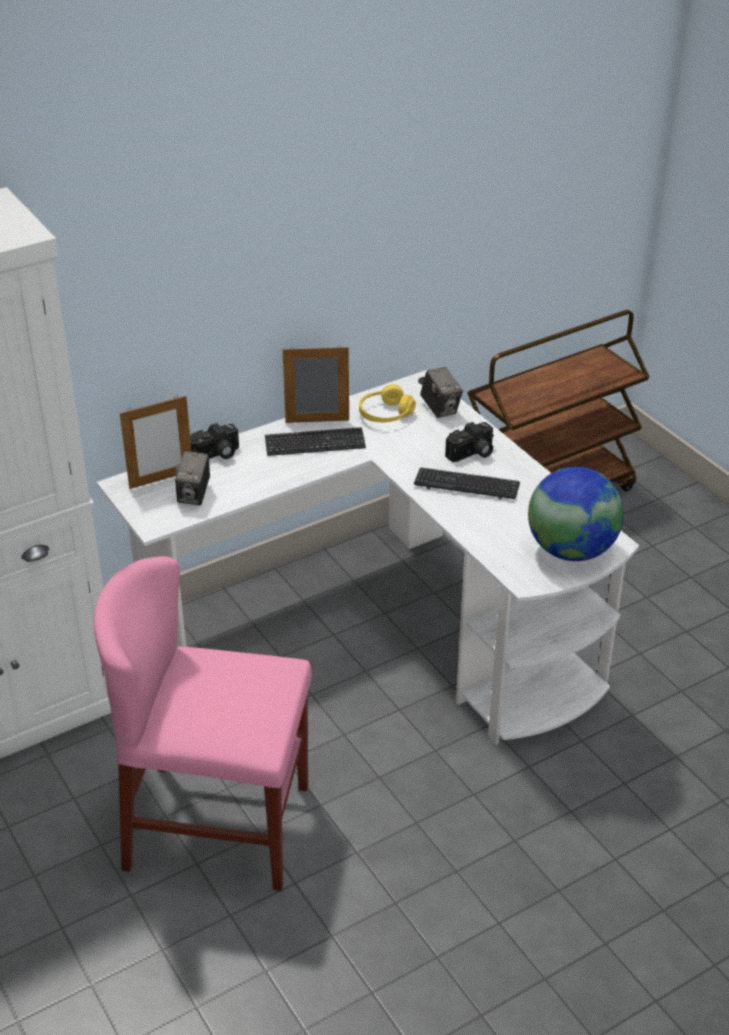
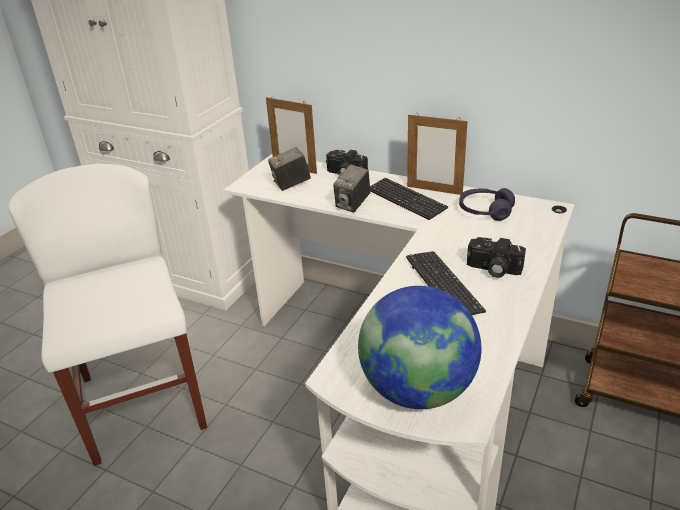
camera: 60 degrees right, 5 degrees down
pink chair [94,556,312,891] -> white chair [8,164,207,466]
picture frame [283,345,349,423] -> picture frame turned 150 degrees clockwise [407,113,468,195]
yellow headphones [359,384,416,422] -> purple headphones [459,188,515,221]
camera [420,367,463,418] -> camera moved to [333,164,370,212]

